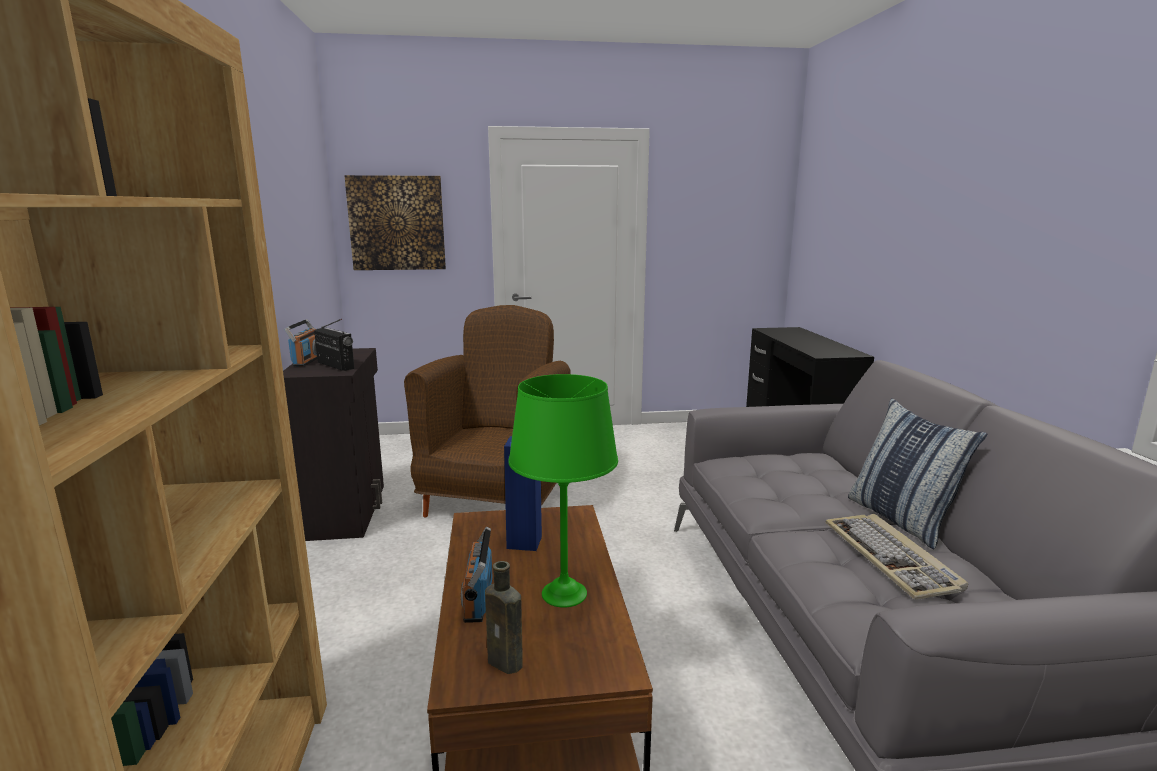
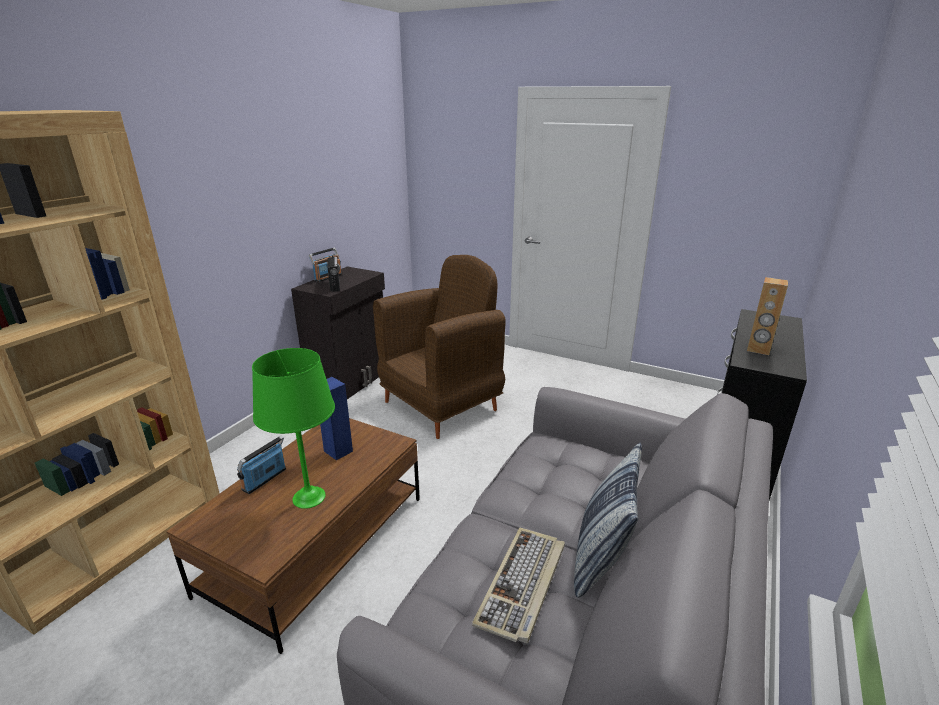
camera: 35 degrees right, 10 degrees up
picture [344,175,446,270] -> none
brown bottle [485,561,523,674] -> none
none -> brown speaker [747,277,788,355]

